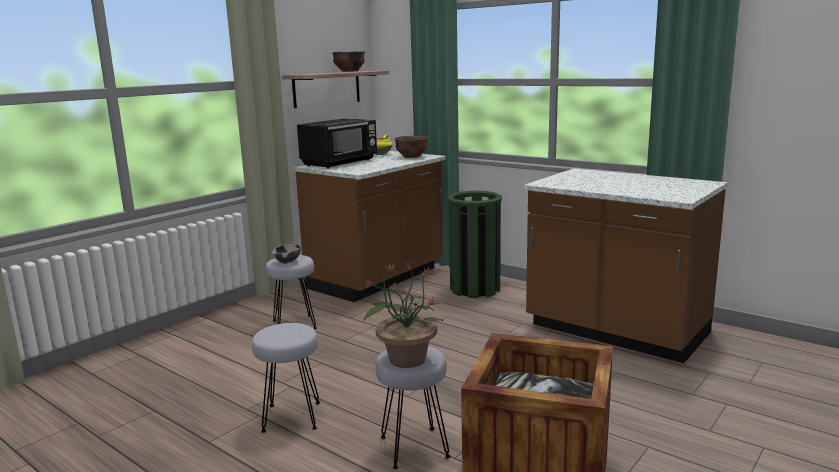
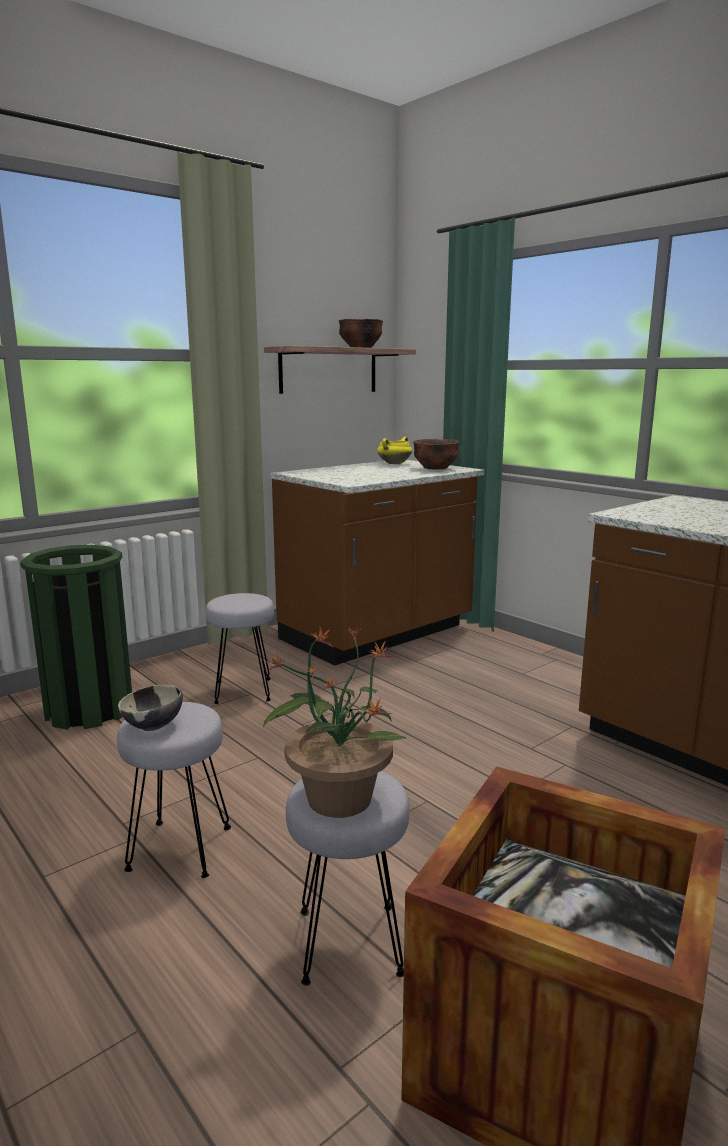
camera: 10 degrees right, 0 degrees up
bowl [272,244,301,264] -> bowl moved to [118,685,183,731]
black microwave [297,119,377,169] -> none
green trash can [447,191,502,298] -> green trash can moved to [20,545,132,730]

